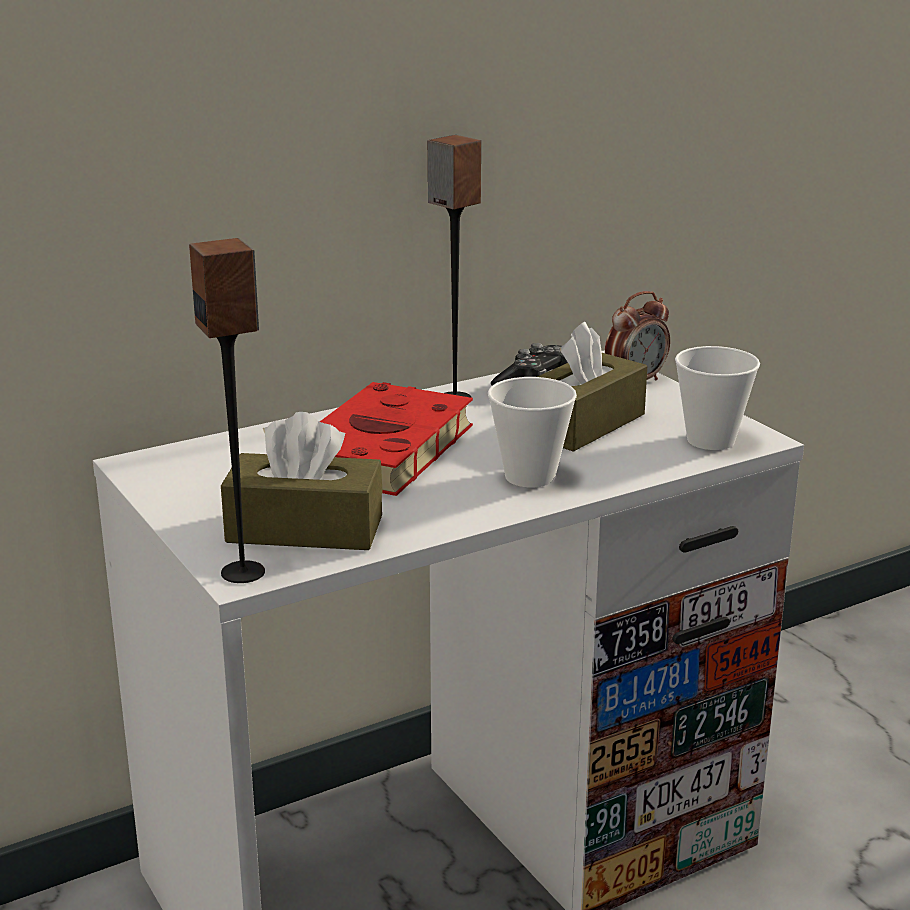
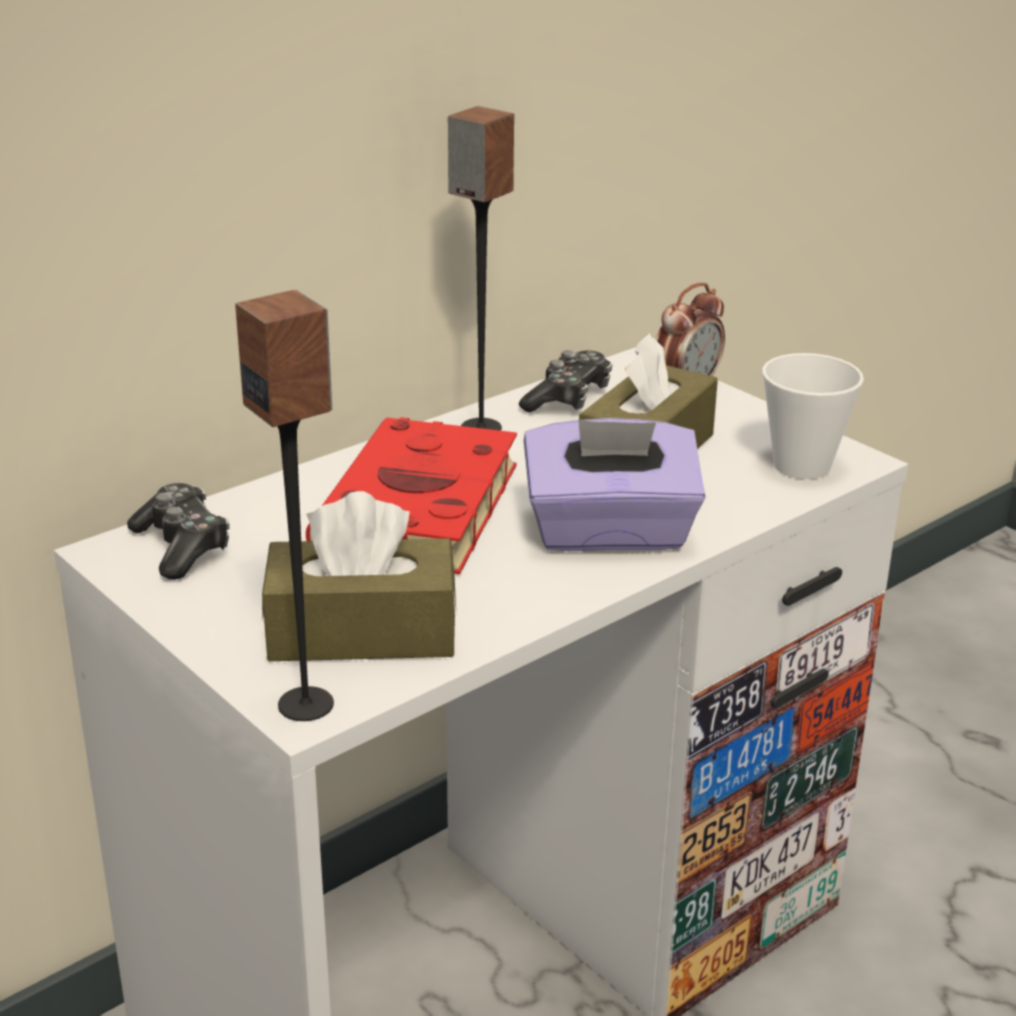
camera: 10 degrees left, 5 degrees up
cup [488,377,577,487] -> purple tissue box [524,418,705,551]
none -> game controller [127,483,230,580]

